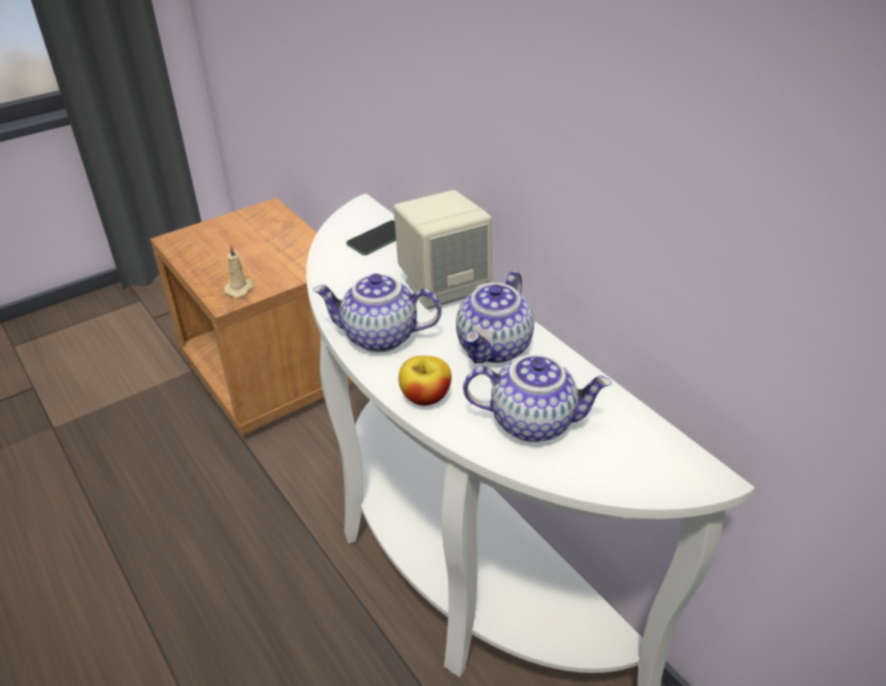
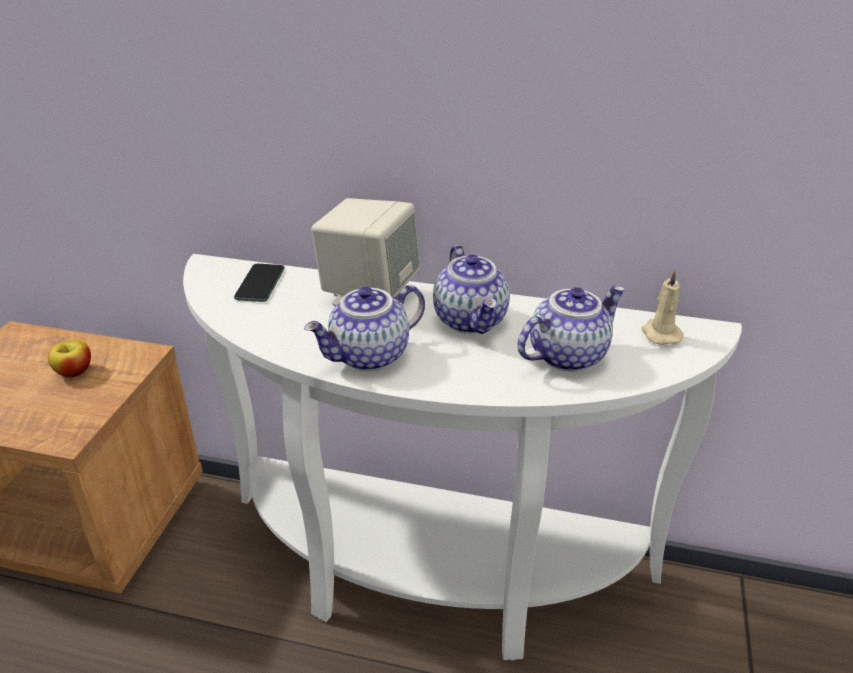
camera: 40 degrees left, 5 degrees down
beige candle [224,245,254,298] -> beige candle moved to [642,270,684,345]
apple [398,356,452,406] -> apple moved to [48,339,91,378]

